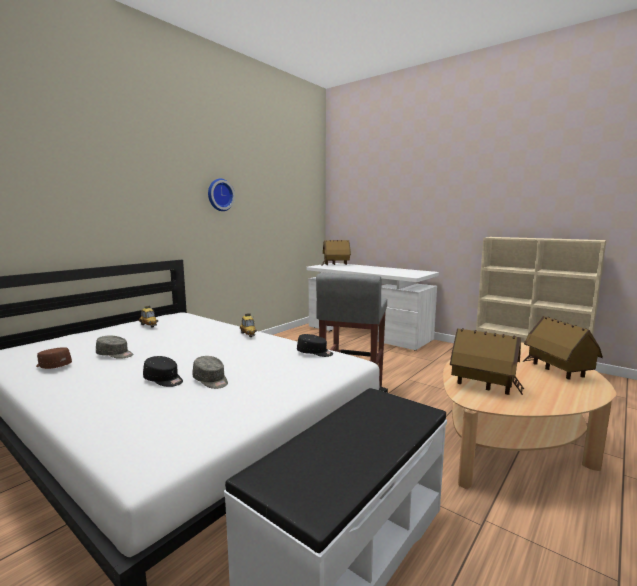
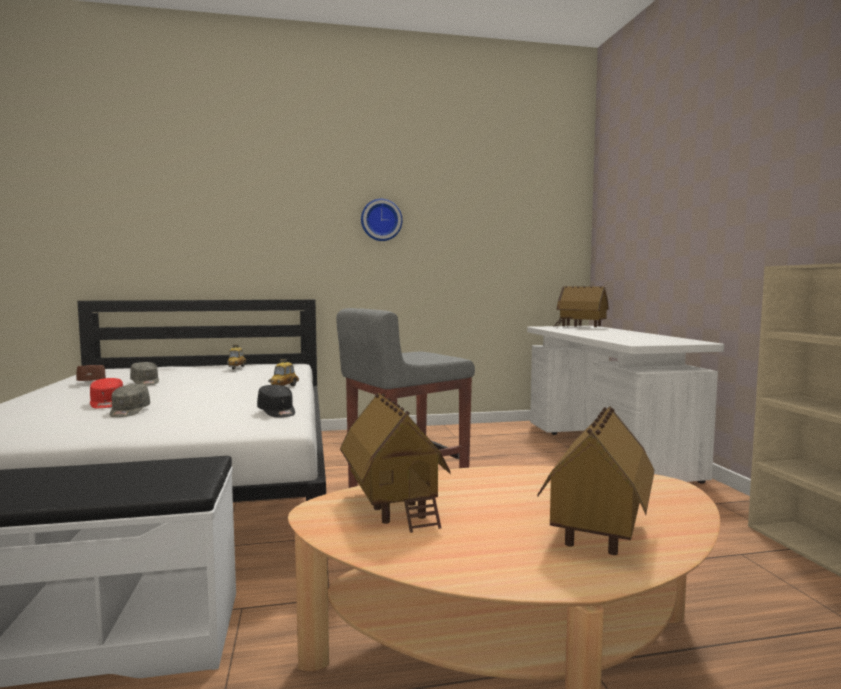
camera: 40 degrees right, 5 degrees down
black cap [143,356,183,387] -> red cap [90,378,123,408]

